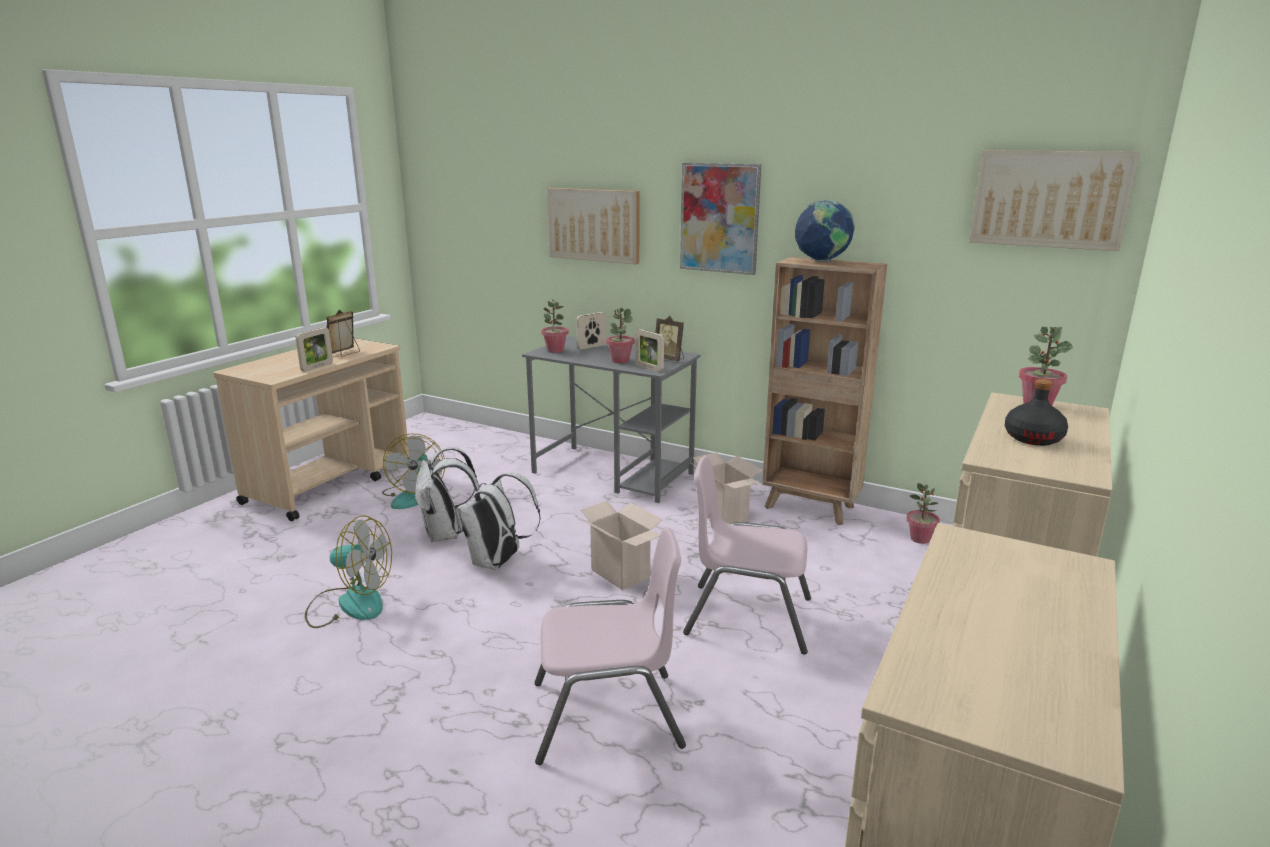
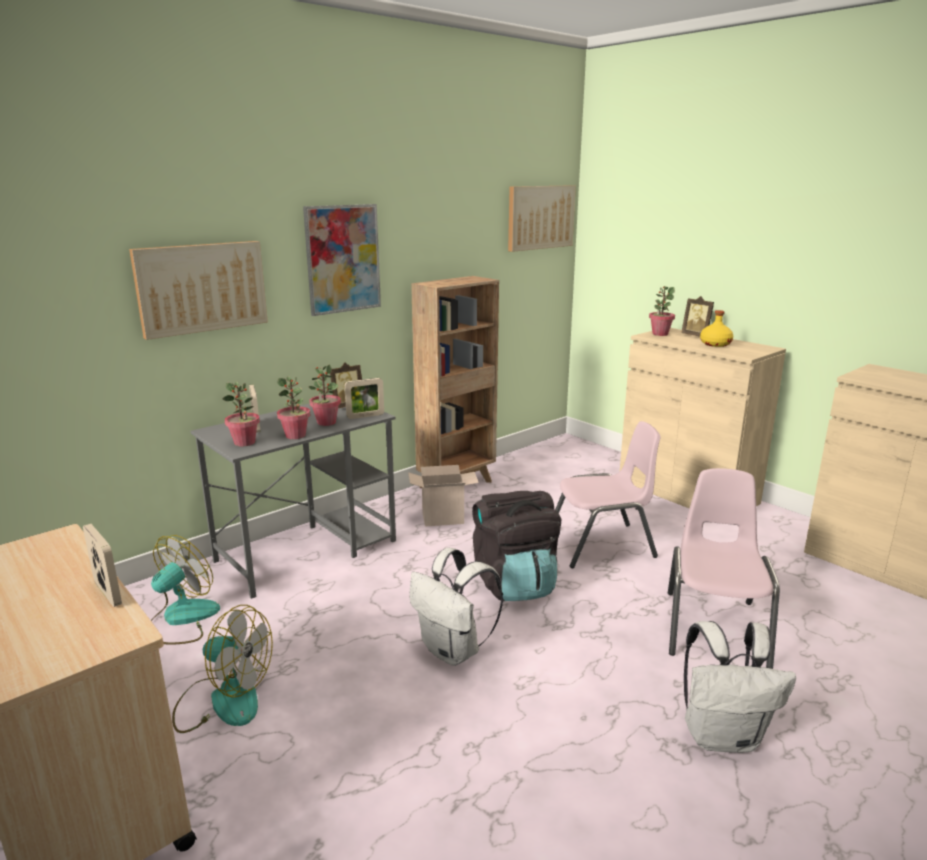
camera: 70 degrees left, 0 degrees up
fan [305,515,392,628] -> fan moved to [151,535,220,645]
picture frame [327,310,360,357] -> picture frame moved to [681,296,714,336]
white backpack [415,447,479,542] -> white backpack moved to [684,621,796,753]
cardboard box [579,501,663,590] -> black backpack [472,491,561,601]
pink chair [683,456,811,654] -> pink chair turned 135 degrees counterclockwise [555,421,661,568]
globe [795,200,855,262] -> none
potted plant [907,483,940,544] -> potted plant moved to [277,376,310,439]
black bottle [1005,379,1068,446] -> yellow bottle [700,310,733,347]

